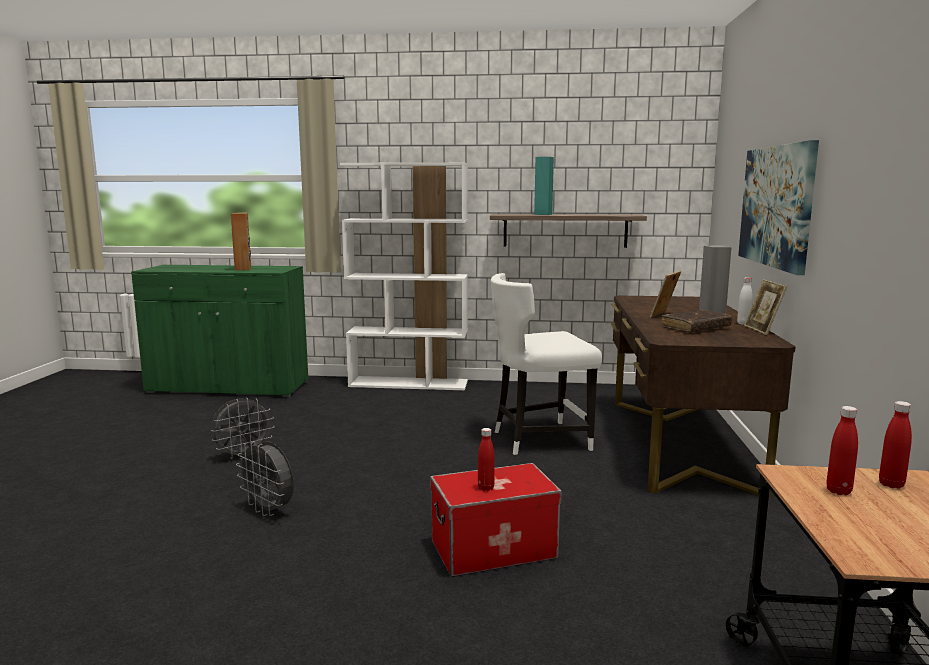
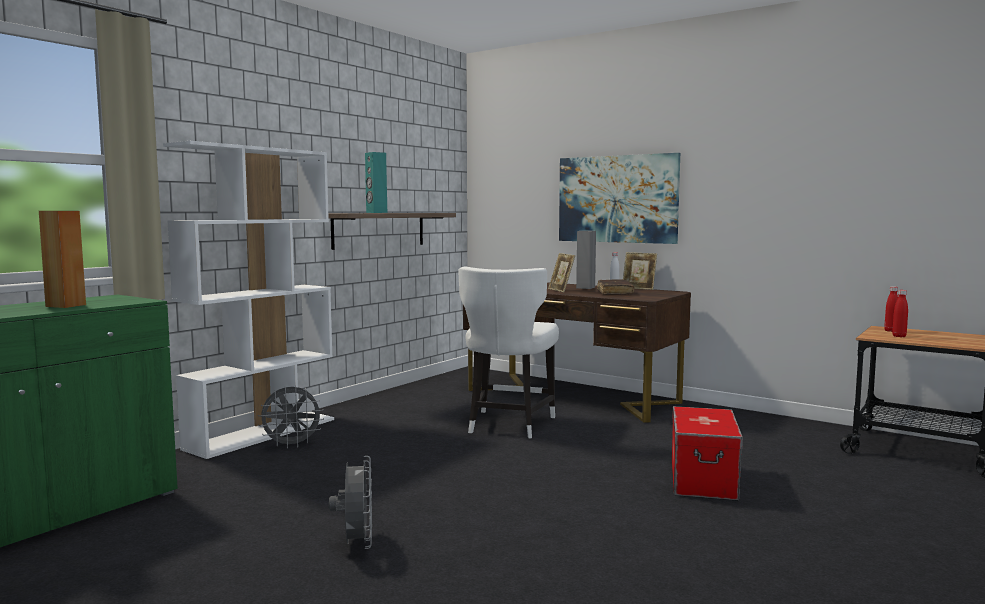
camera: 60 degrees left, 5 degrees down
grey fan [236,441,294,516] -> grey fan moved to [258,385,324,449]
red bottle [478,428,495,491] -> none

